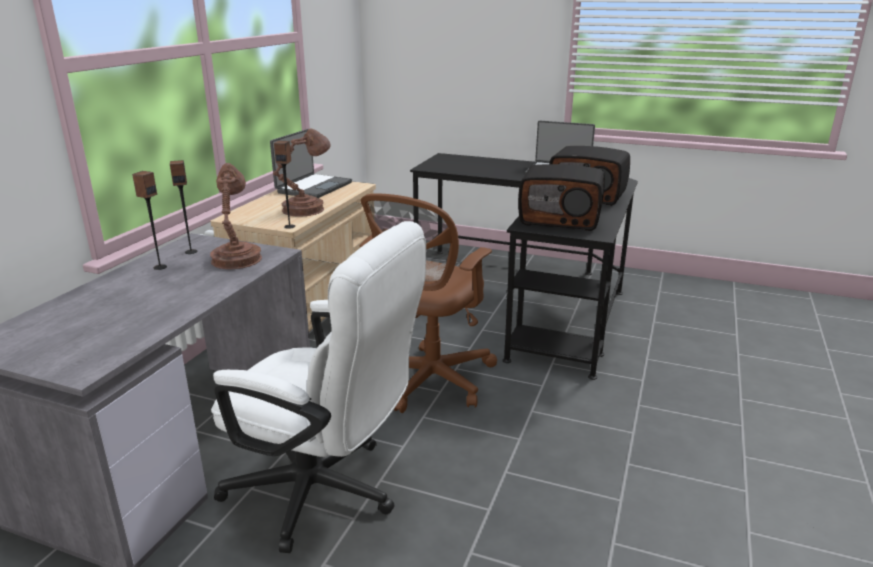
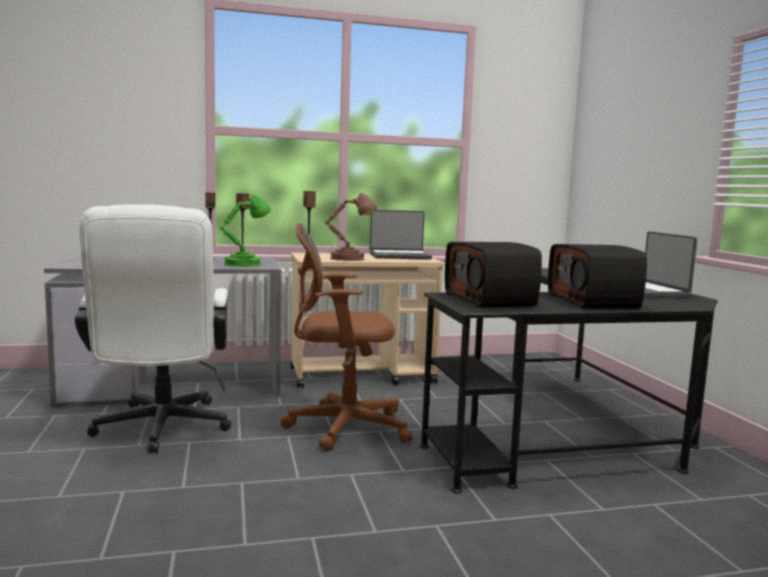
camera: 55 degrees right, 15 degrees down
brown table lamp [210,163,262,269] -> green table lamp [219,195,271,267]

